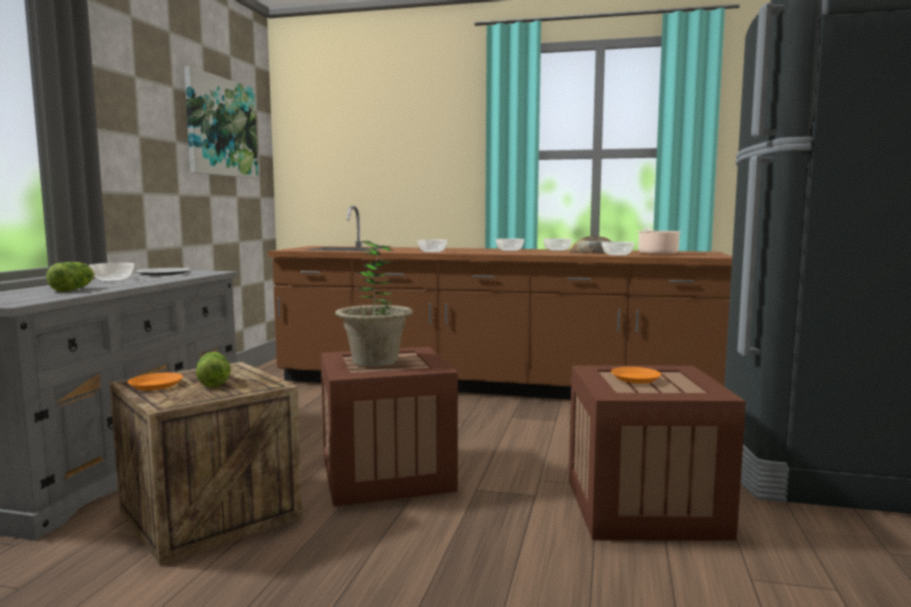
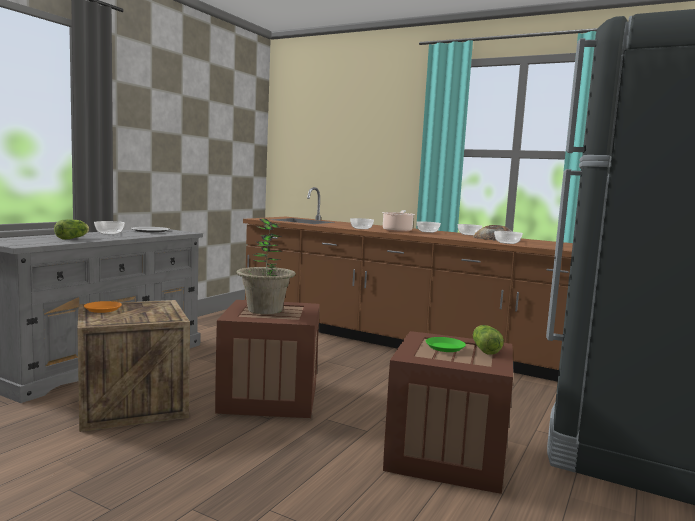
camera: 15 degrees right, 0 degrees up
picture [184,66,258,178] -> none
lettuce [196,352,231,387] -> lettuce moved to [473,325,504,355]
orange plate [611,367,661,383] -> green plate [426,337,466,352]
cooking pot [637,228,681,255] -> cooking pot moved to [382,210,415,232]

